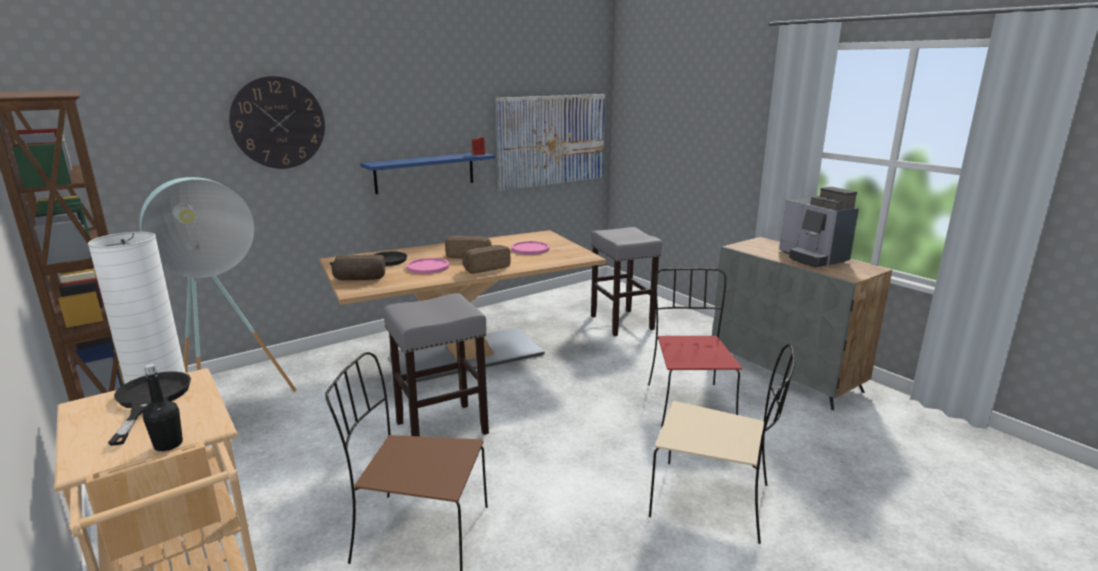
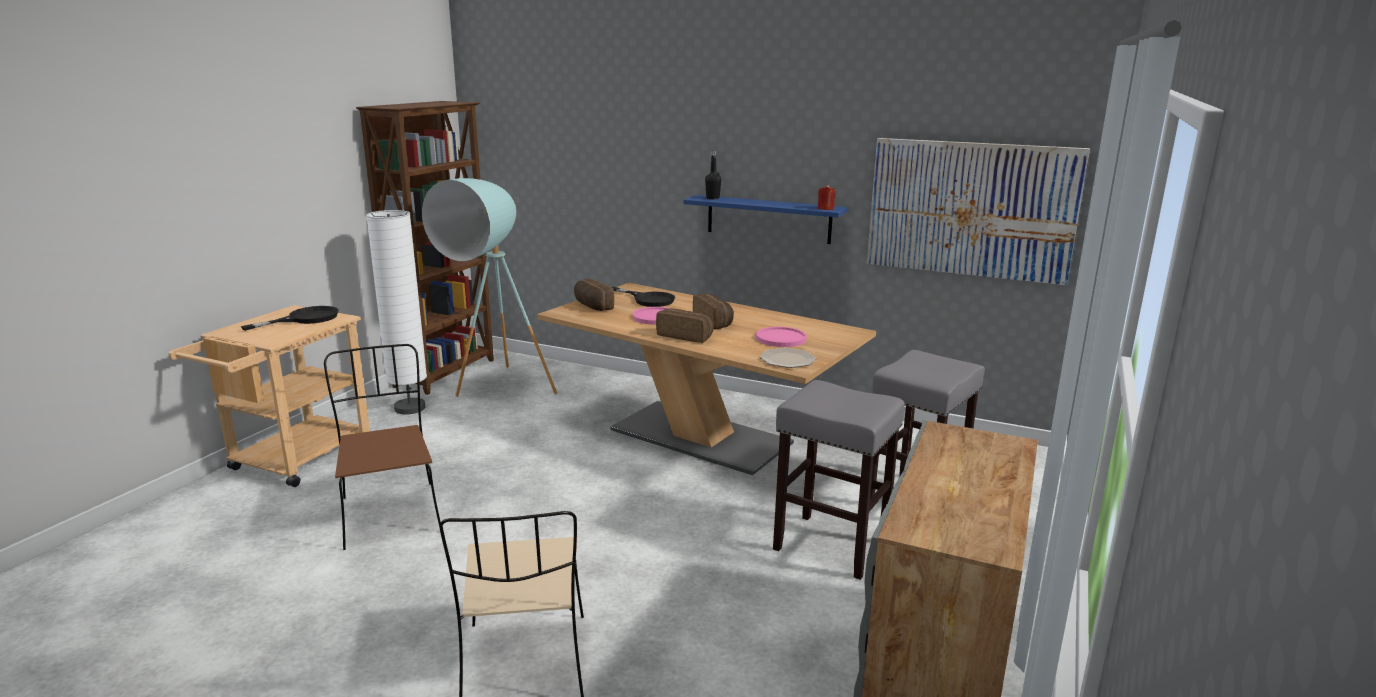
camera: 60 degrees right, 0 degrees up
black bottle [143,363,183,451] -> black bottle moved to [705,151,721,200]
wall clock [229,76,325,169] -> none
grey stool [383,293,489,436] -> grey stool moved to [773,380,905,580]
red chair [648,268,742,428] -> none
coffee machine [779,187,859,268] -> none
none -> plate [759,348,816,368]

